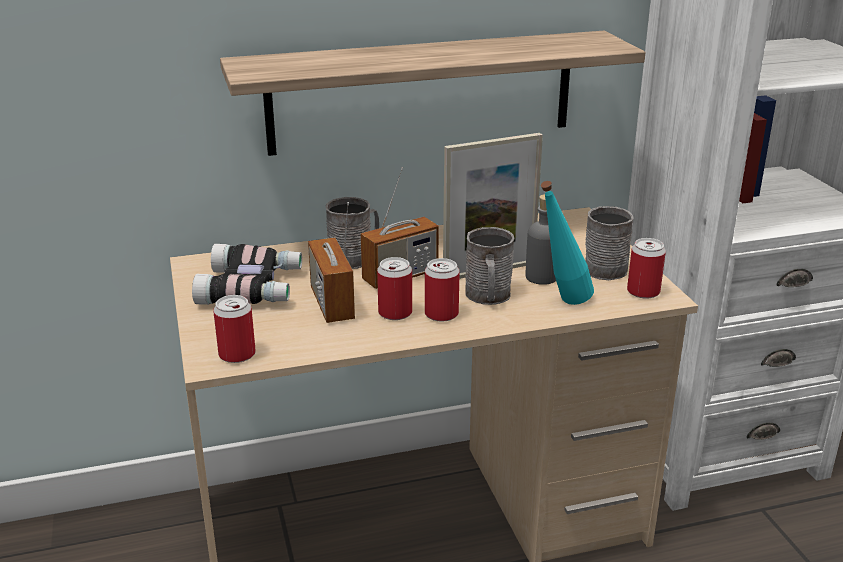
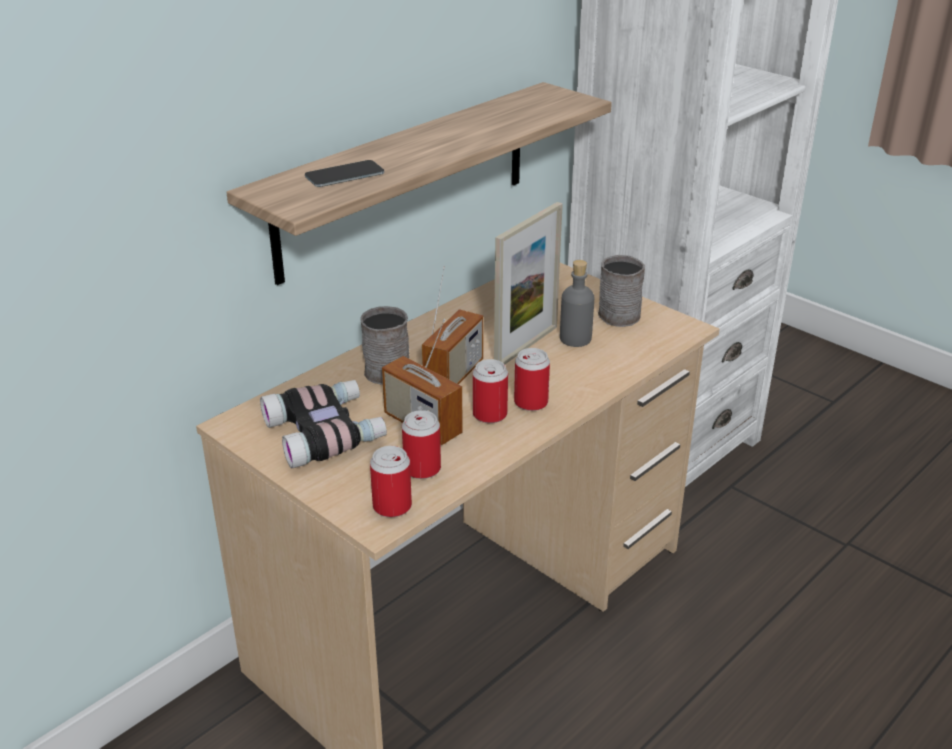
camera: 30 degrees left, 5 degrees up
grey mug [465,227,514,305] -> none
turquoise bottle [541,181,594,305] -> none
can [627,238,666,299] -> can moved to [402,410,441,479]
none -> phone [305,160,384,187]

